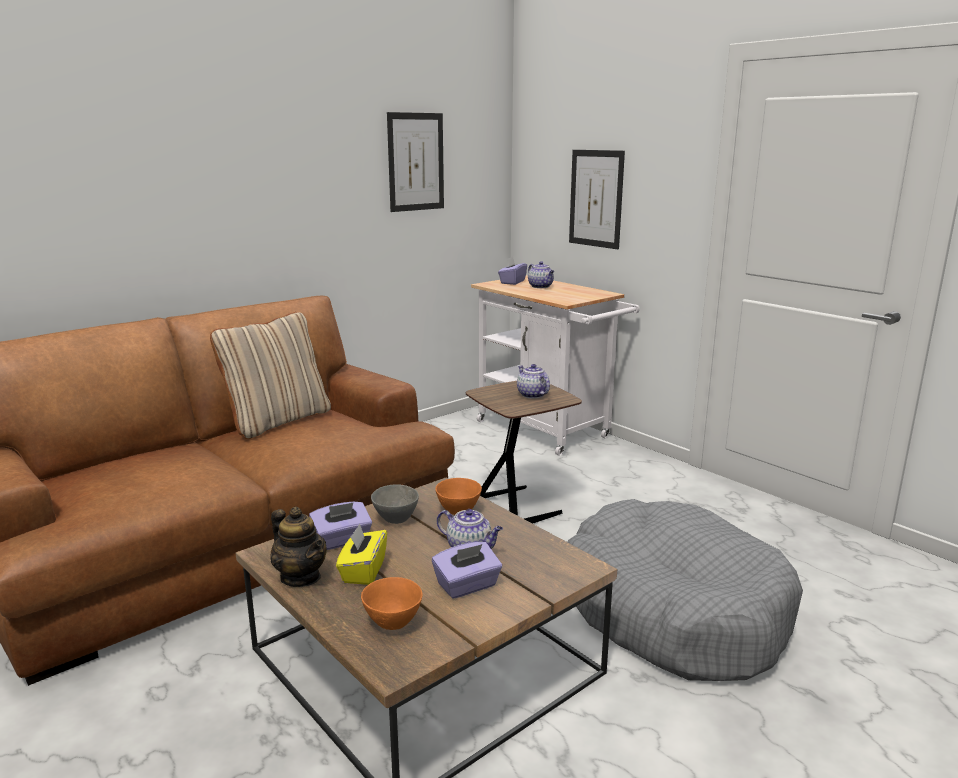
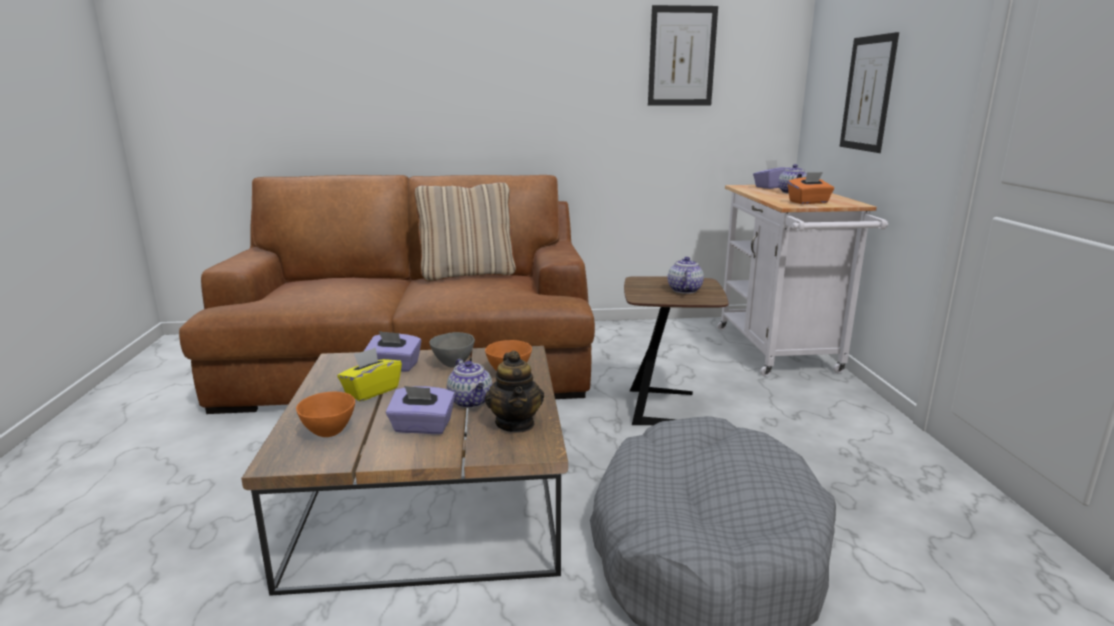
camera: 35 degrees right, 0 degrees up
teapot [270,507,327,587] -> teapot moved to [485,351,544,433]
none -> orange tissue box [788,172,834,204]

